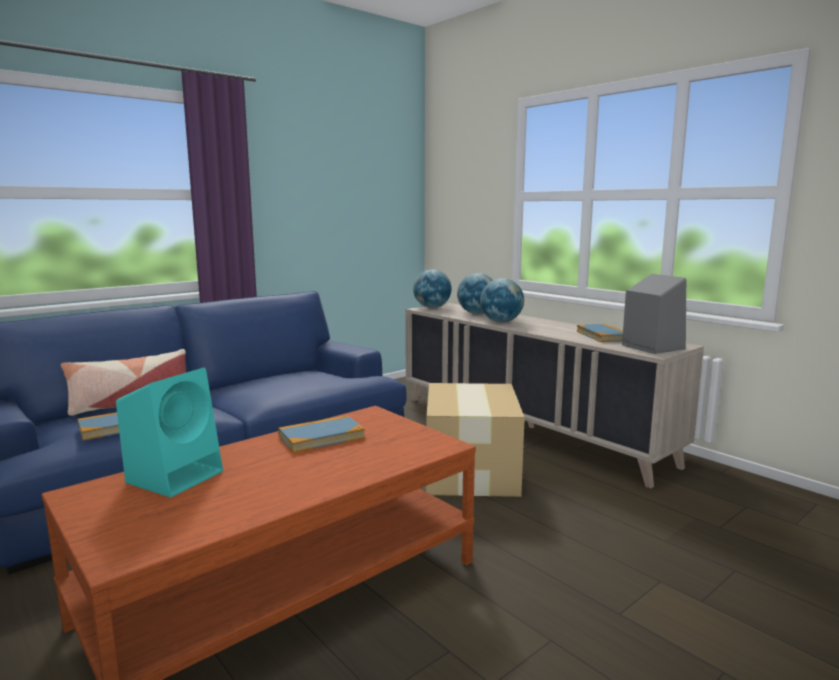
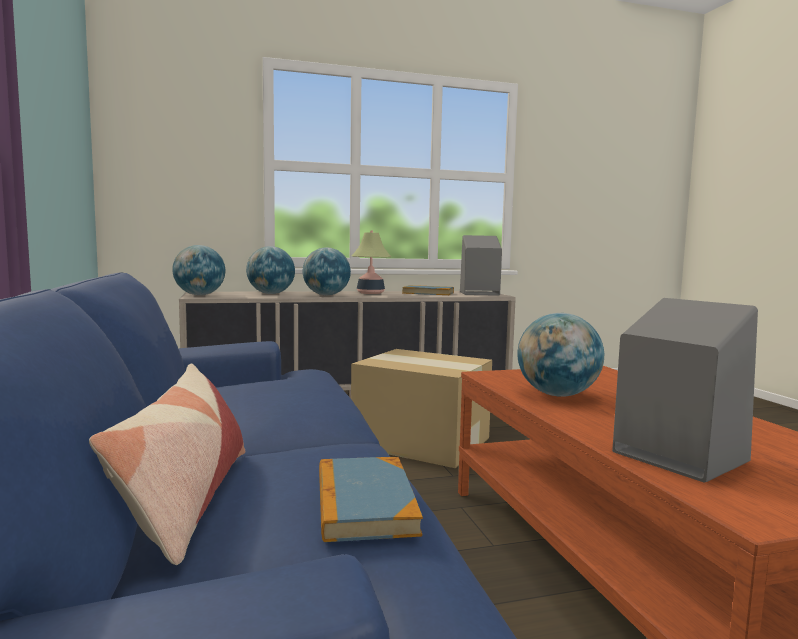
camera: 65 degrees left, 5 degrees down
turquoise speaker [116,368,223,498] -> grey speaker [612,298,758,483]
book [278,415,365,453] -> globe [517,313,604,397]
none -> table lamp [352,230,391,294]

